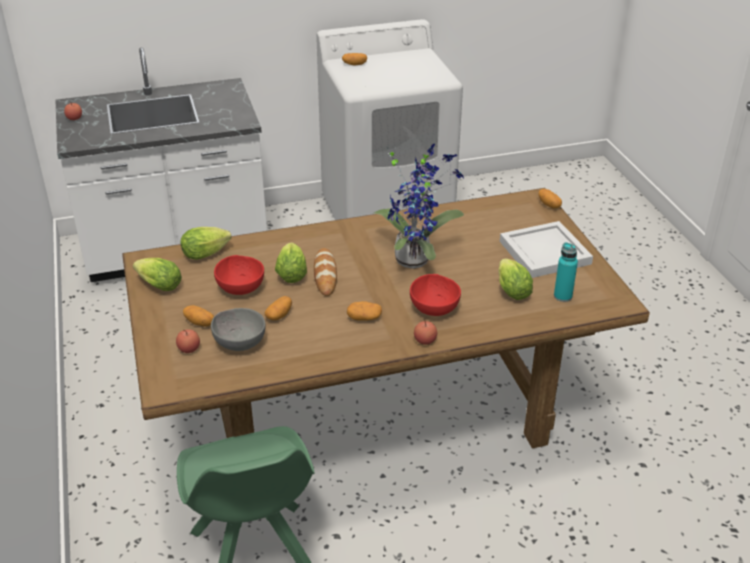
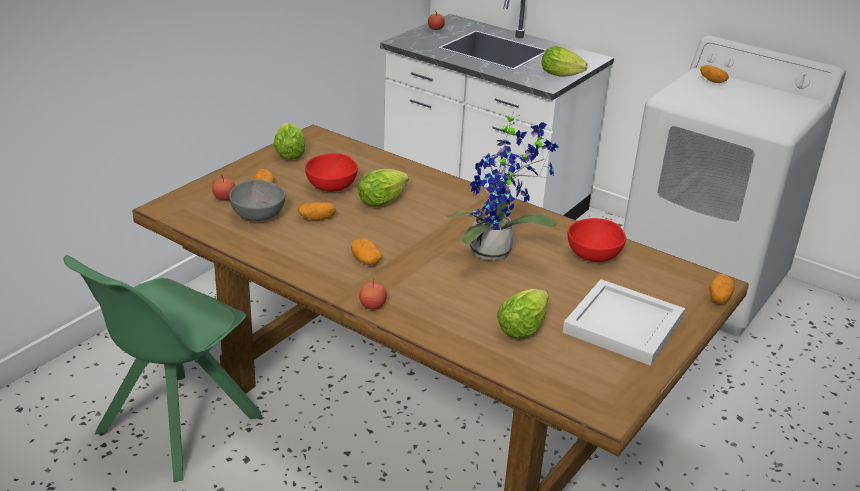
camera: 50 degrees right, 5 degrees down
lettuce [181,227,232,260] -> lettuce moved to [541,46,588,77]
bread [314,248,337,296] -> none
red bowl [410,274,461,316] -> red bowl moved to [568,218,626,262]
turquoise bottle [554,242,578,302] -> none

